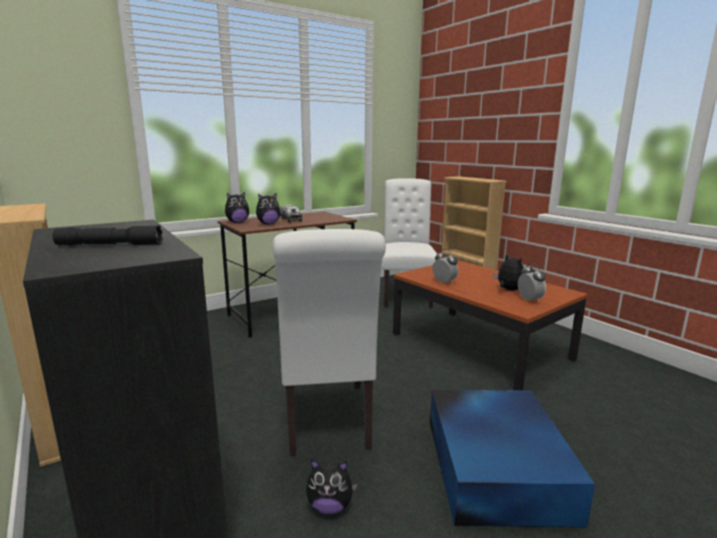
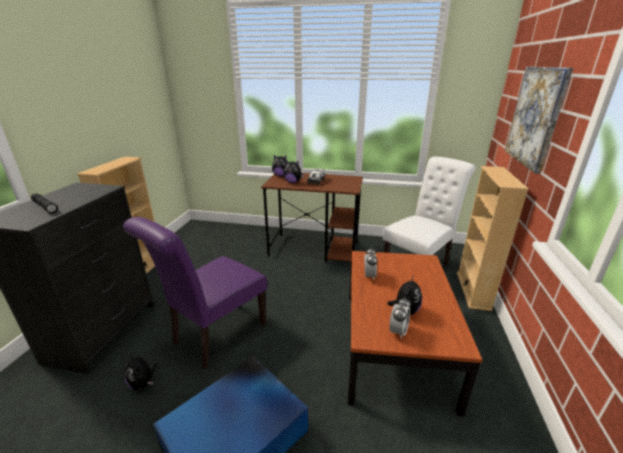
camera: 45 degrees right, 10 degrees up
white chair [273,229,386,456] -> purple chair [123,217,267,369]
none -> picture [505,67,573,174]

